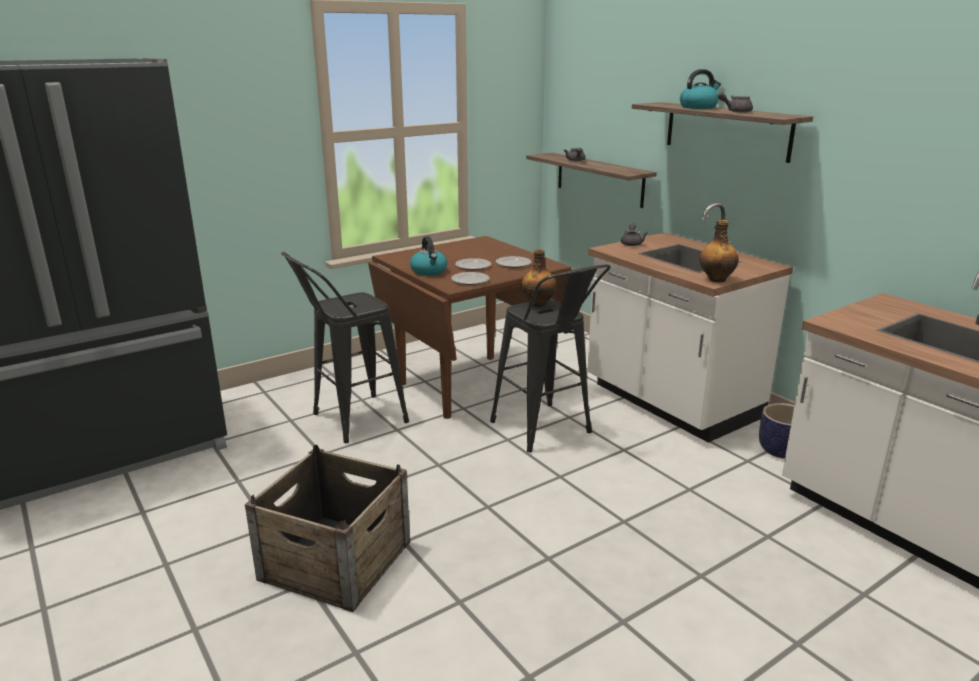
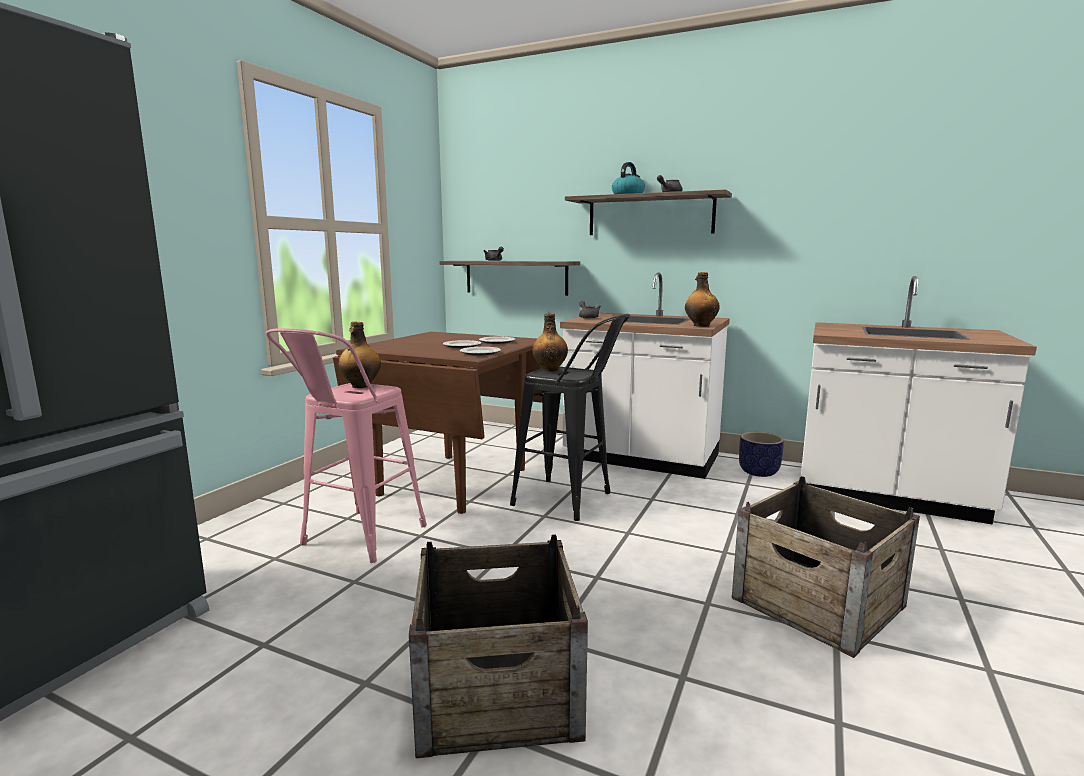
camera: 30 degrees left, 10 degrees down
black stool [281,252,409,443] -> pink stool [266,328,427,563]
kettle [410,236,447,276] -> none
none -> bottle [338,322,381,388]
none -> crate [732,476,920,658]

